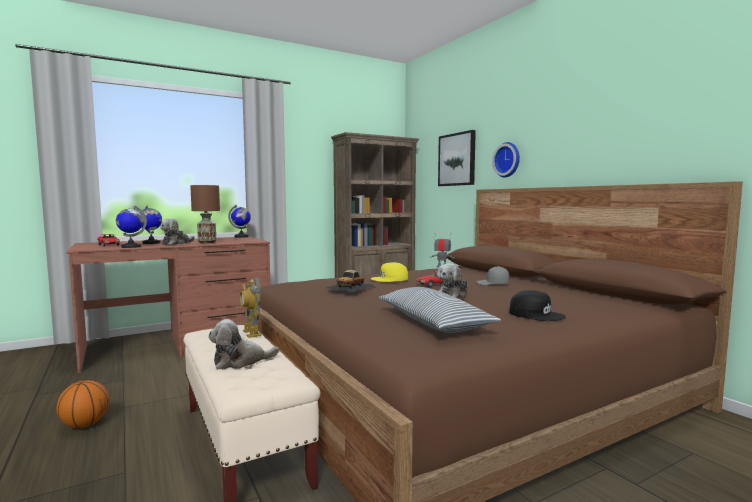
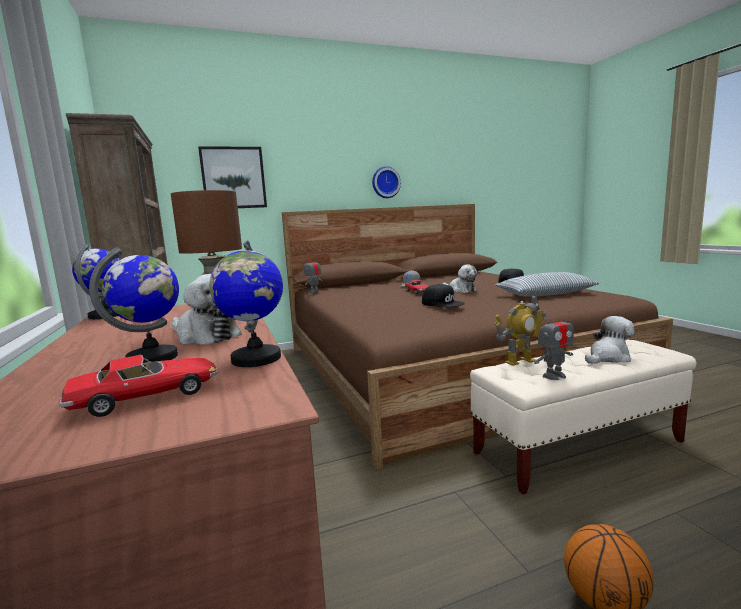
camera: 80 degrees left, 5 degrees up
plush toy [208,319,279,369] -> plush toy turned 105 degrees counterclockwise [585,316,634,364]
toy car [326,270,374,292] -> black cap [422,284,465,308]
yellow cap [371,262,408,282] -> none
wall clock [492,142,520,177] -> wall clock moved to [372,166,401,198]
none -> toy robot [534,310,574,380]

